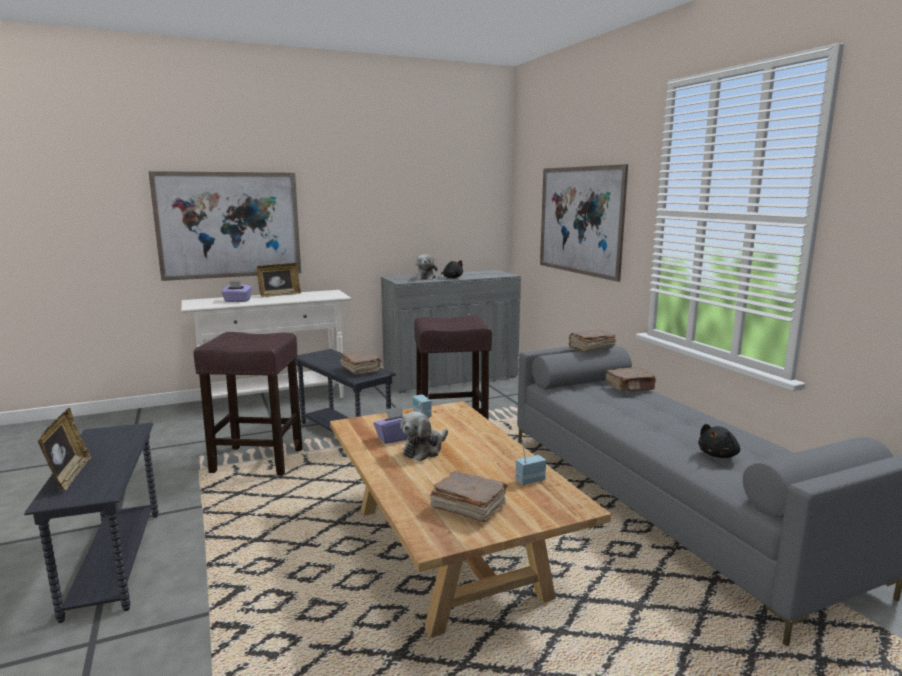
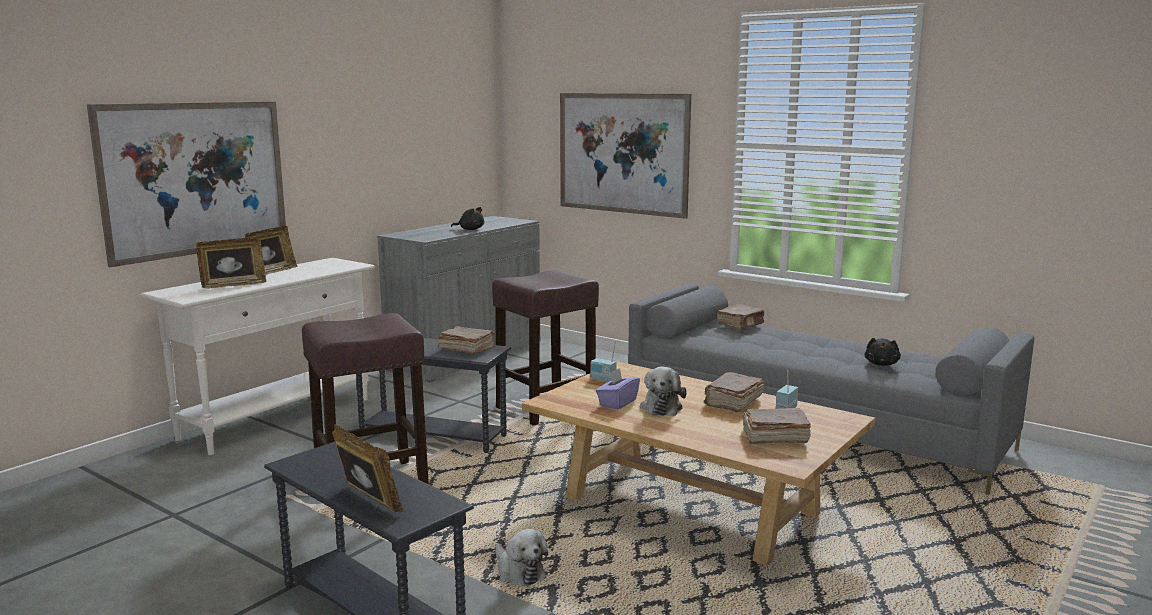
camera: 30 degrees left, 0 degrees up
purple tissue box [221,281,252,302] -> picture frame [196,237,266,289]
plush toy [413,254,438,280] -> plush toy moved to [495,529,548,586]
brown book [569,329,616,353] -> brown book moved to [704,372,764,412]

